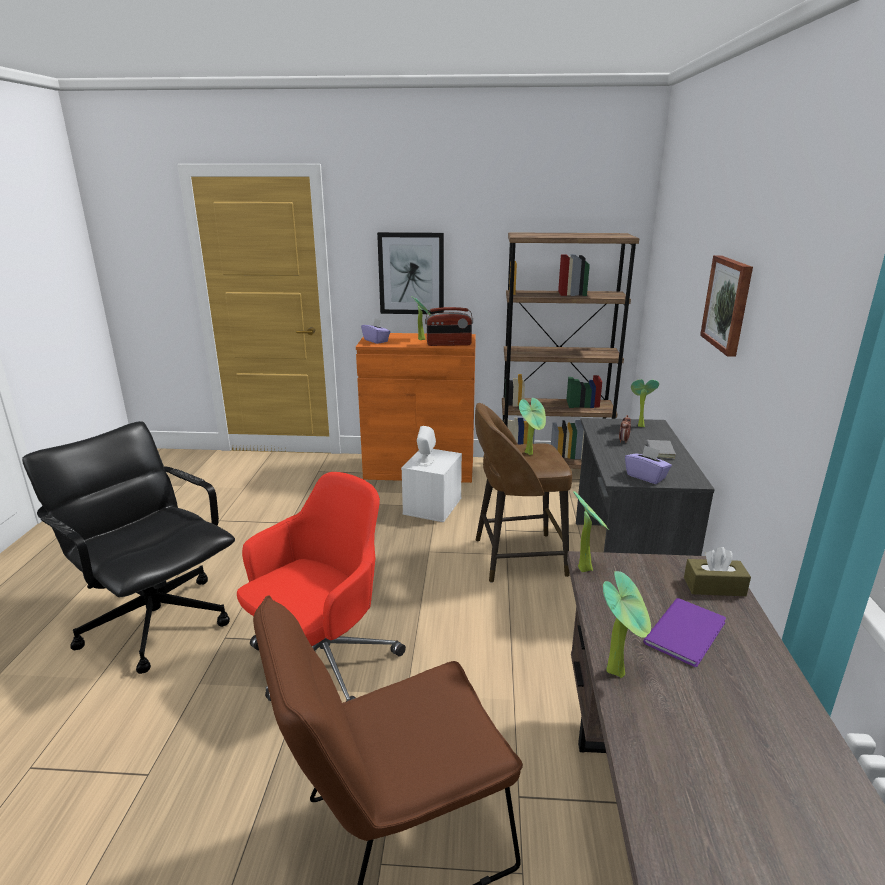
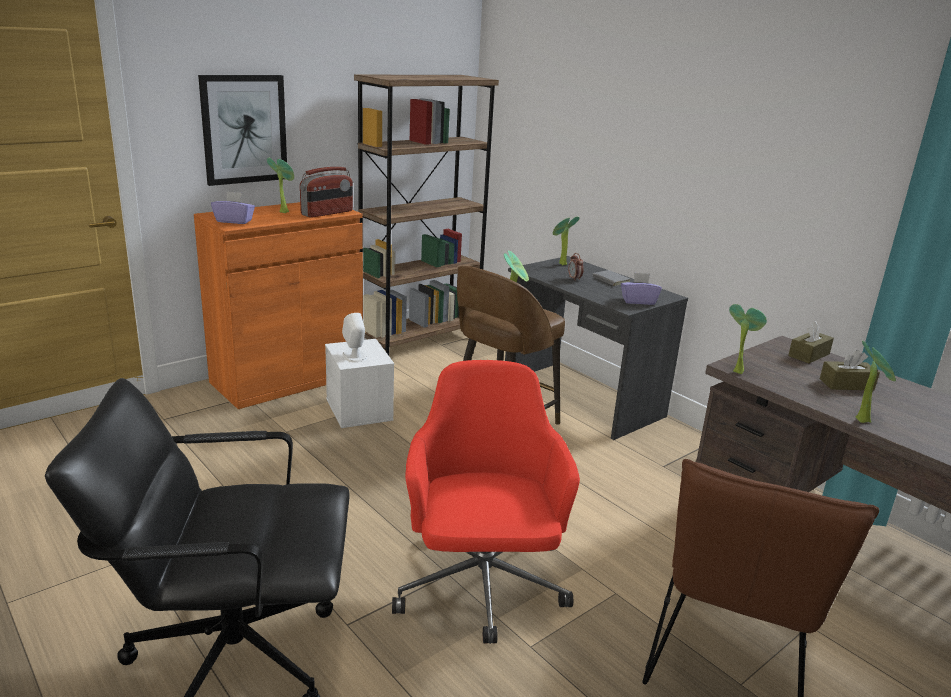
camera: 45 degrees left, 0 degrees up
purple book [643,598,726,667] -> brown tissue box [820,350,880,390]
picture [700,255,753,357] -> none

